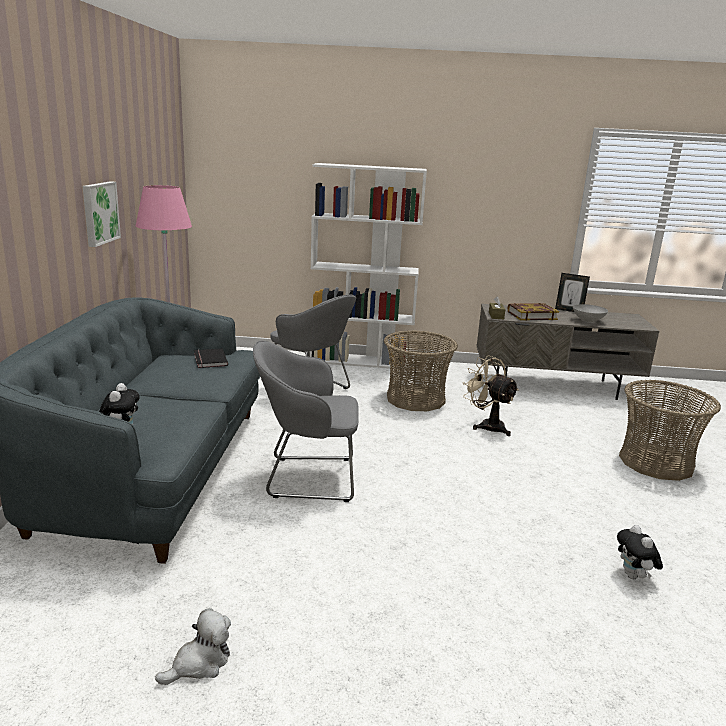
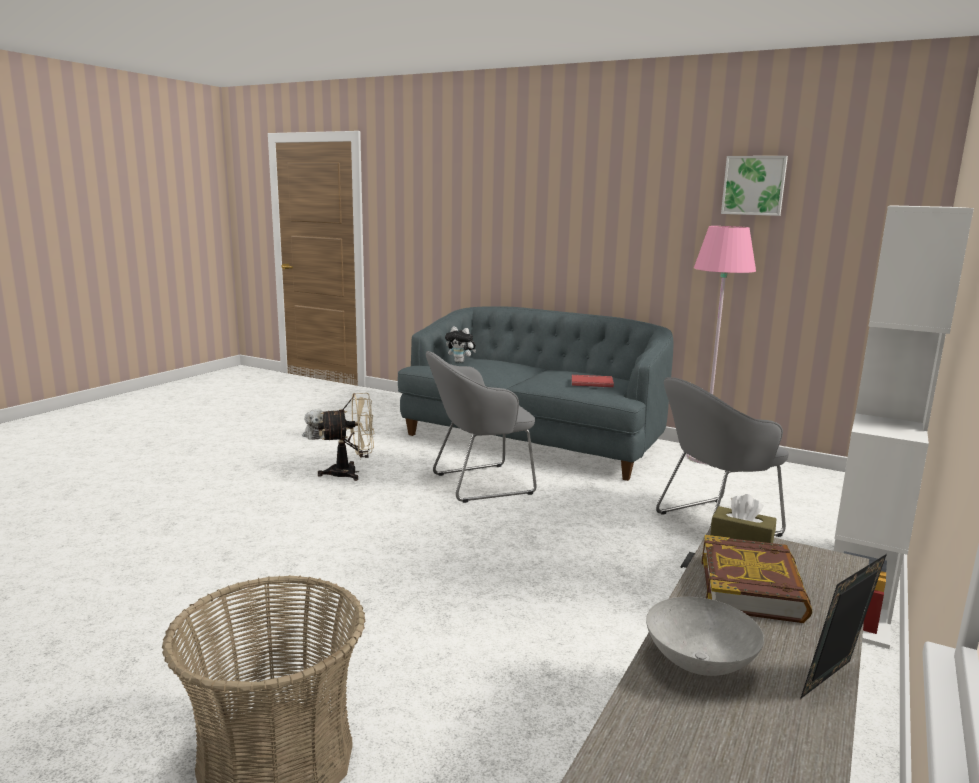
camera: 115 degrees right, 5 degrees down
picture [83,181,121,247] -> picture moved to [721,156,788,216]
black book [194,349,228,368] -> red book [571,375,614,388]
grey armchair [253,341,359,502] -> grey armchair turned 135 degrees counterclockwise [426,351,537,503]
basket [384,330,458,411] -> none
beige fan [463,355,519,436] -> beige fan moved to [318,393,374,481]
plush toy [617,525,663,579] -> none

